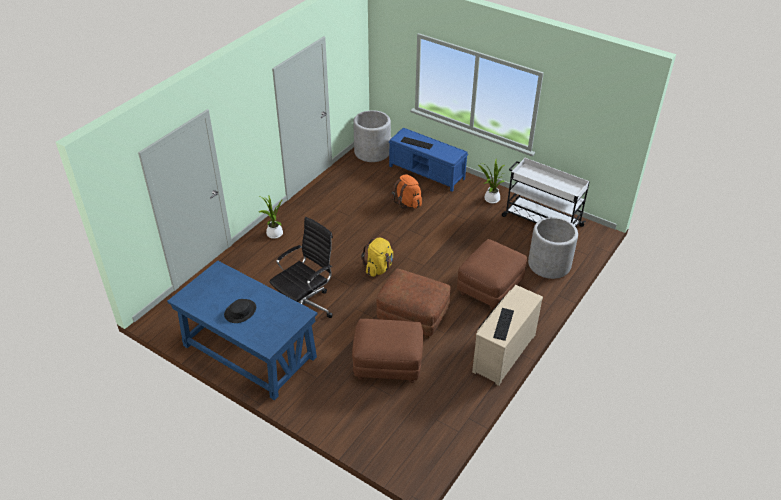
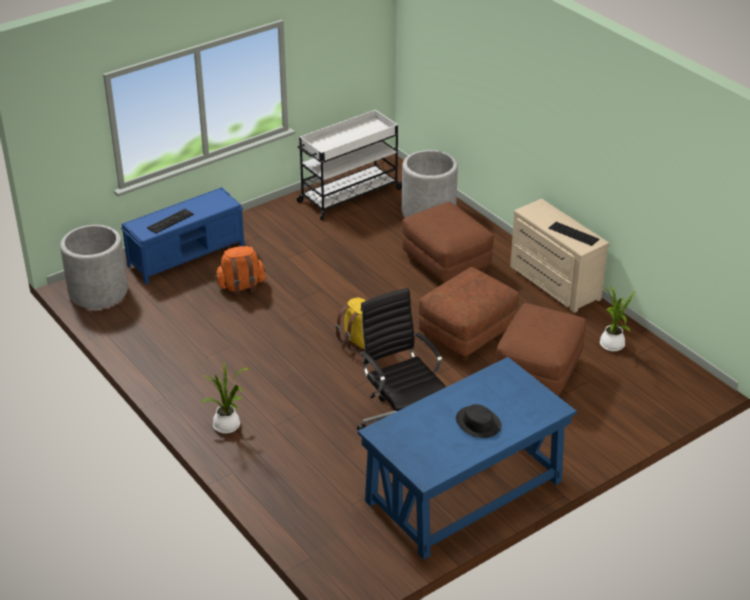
camera: 70 degrees left, 5 degrees down
potted plant [478,160,505,203] -> potted plant moved to [600,286,636,351]

